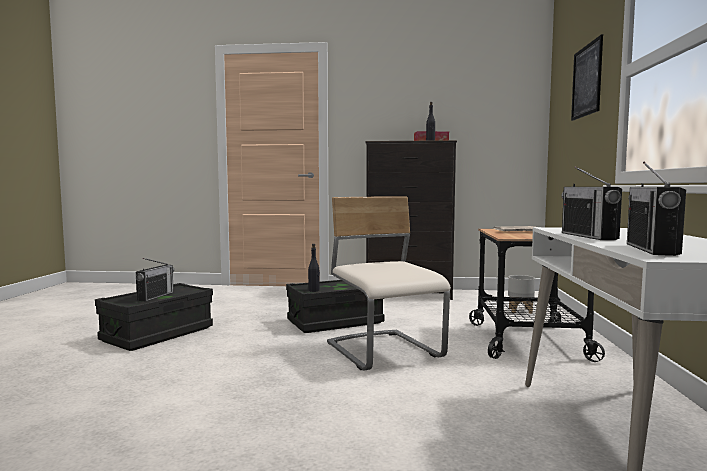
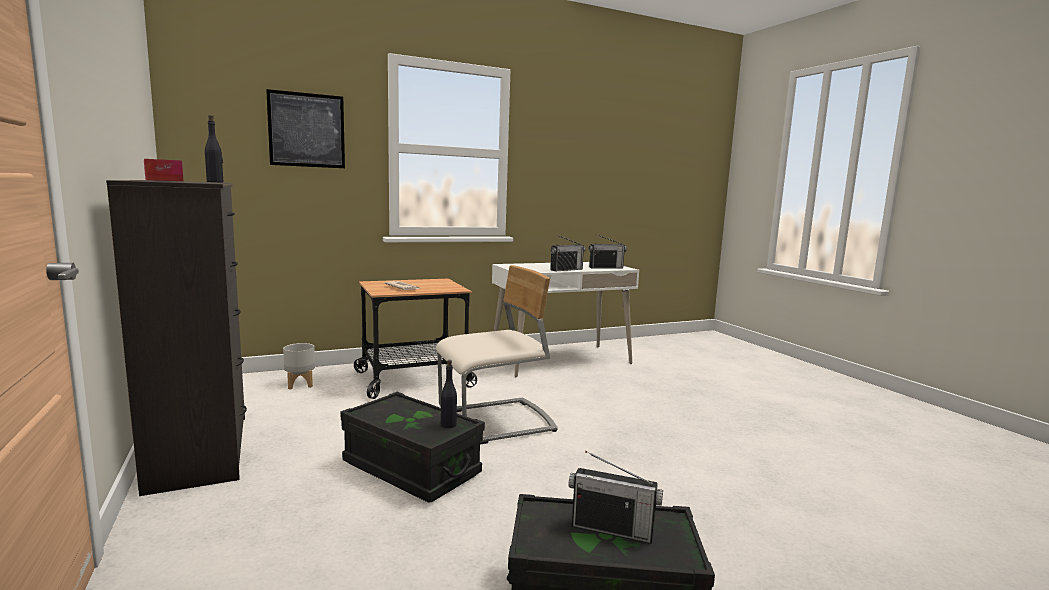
camera: 120 degrees left, 5 degrees up
radio [136,258,174,301] -> radio turned 150 degrees counterclockwise [569,451,663,544]
beige chair [327,196,451,371] -> beige chair turned 150 degrees counterclockwise [436,265,558,444]

